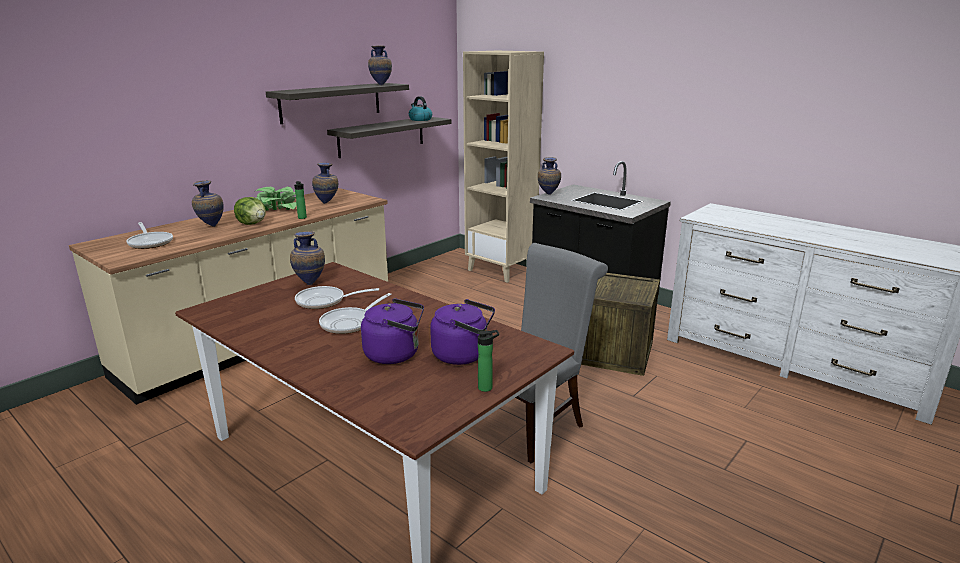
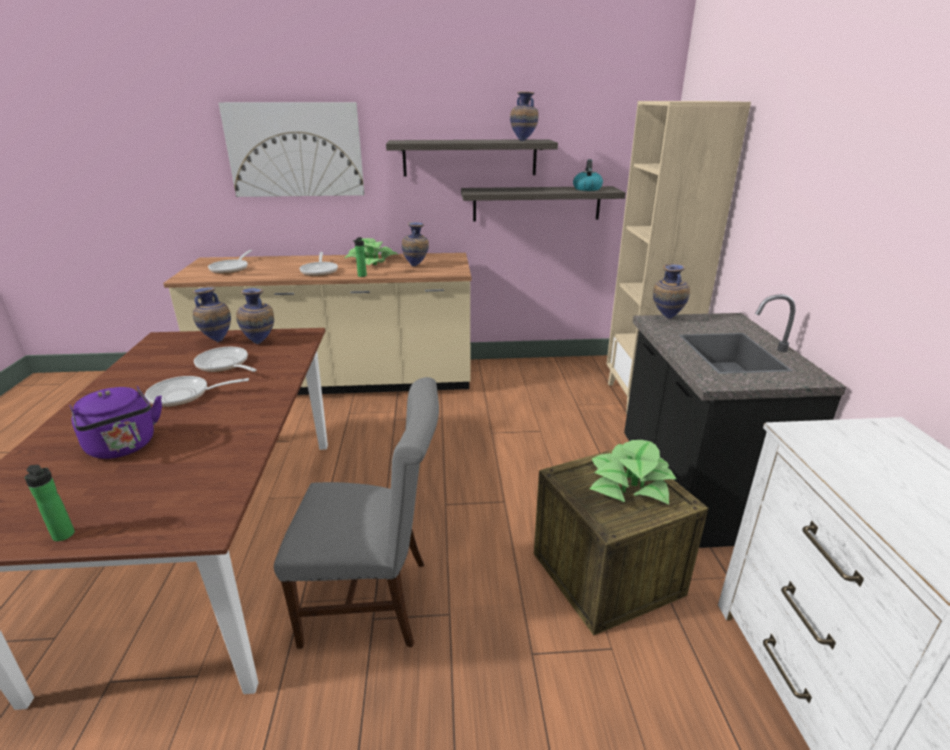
camera: 45 degrees right, 5 degrees up
vase [192,180,224,227] -> vase moved to [193,286,231,342]
lettuce [234,197,266,225] -> frying pan [300,252,338,276]
purple kettle [430,299,495,365] -> none
none -> picture [218,102,365,197]
none -> potted plant [590,440,676,504]

